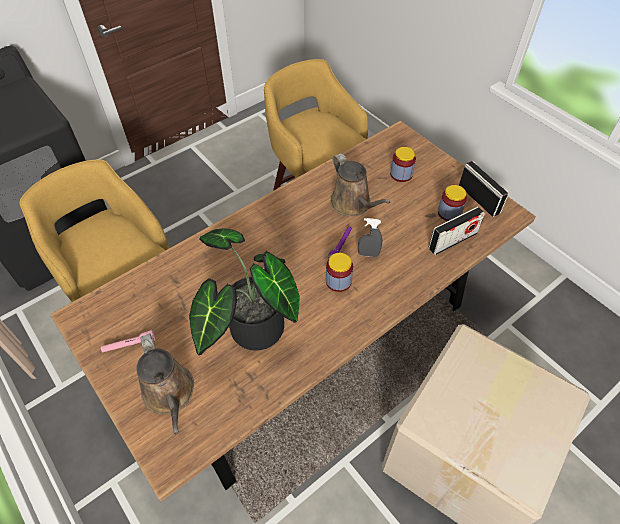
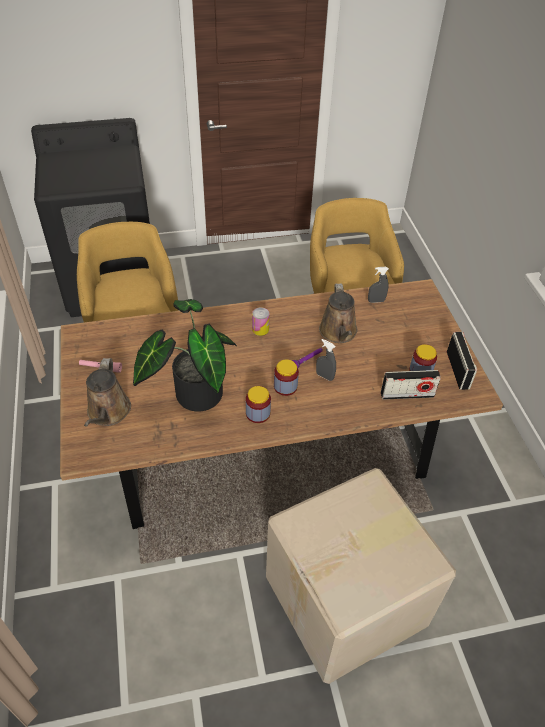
camera: 25 degrees right, 5 degrees down
jar [390,147,416,182] -> jar moved to [246,386,271,423]
none -> can [252,308,270,336]
none -> grey spray bottle [368,267,389,303]

